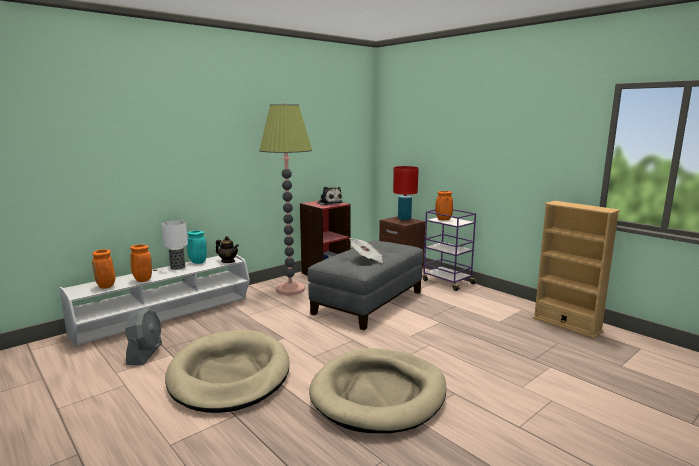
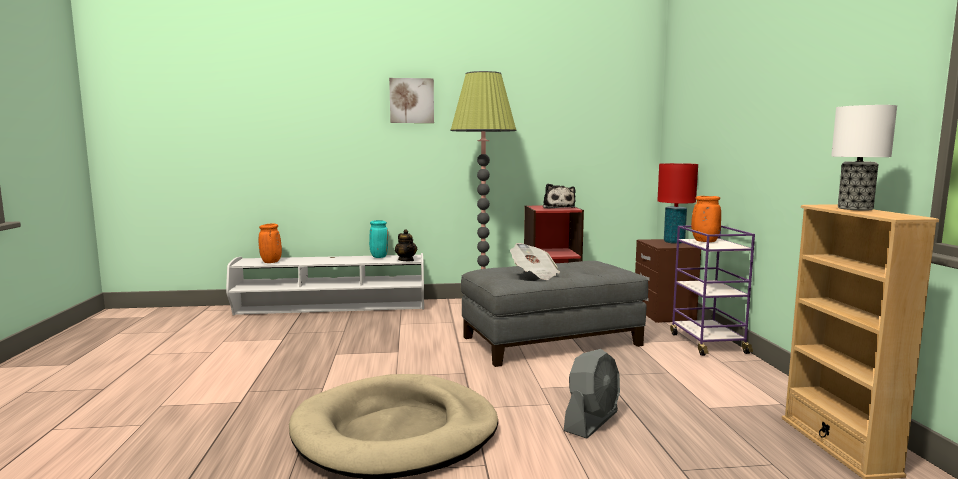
camera: 35 degrees right, 5 degrees down
grey fan [125,308,162,365] -> grey fan moved to [564,349,620,439]
orange vase [130,244,152,282] -> none
table lamp [161,220,188,270] -> table lamp moved to [831,105,897,210]
beige dog bed [165,330,290,413] -> none
none -> picture [389,78,434,123]

